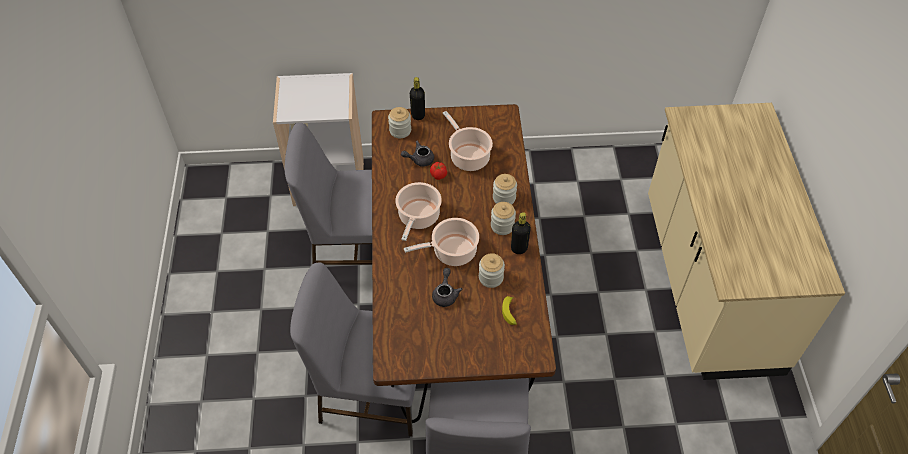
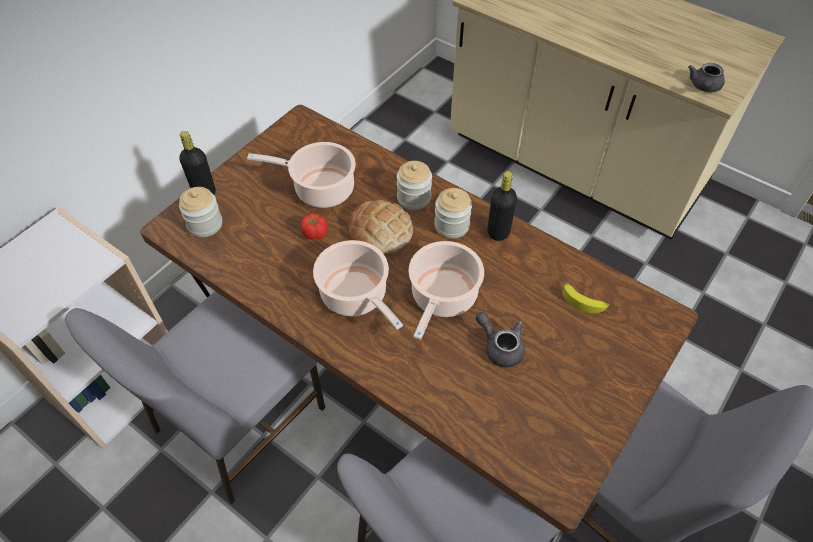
camera: 50 degrees left, 0 degrees up
grey teapot [401,141,434,167] -> grey teapot moved to [688,63,725,92]
jar [479,253,505,288] -> none
none -> bread [348,200,413,255]

